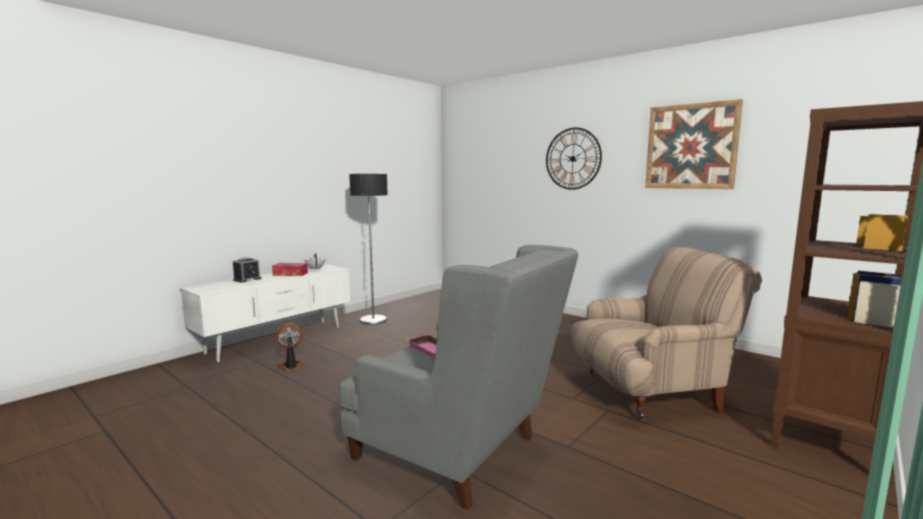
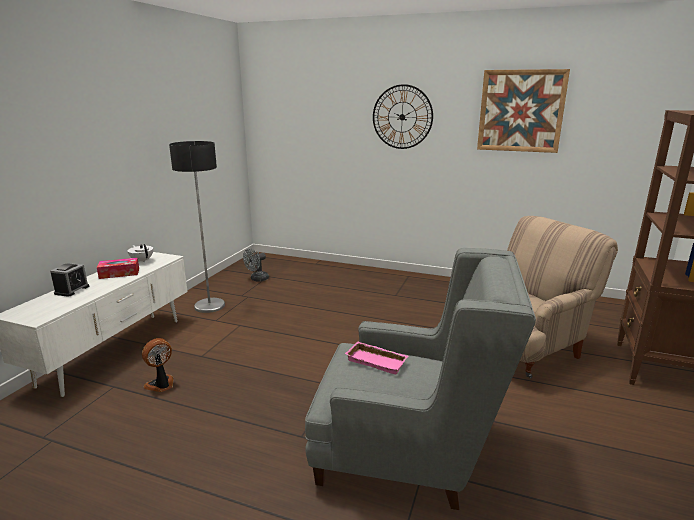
camera: 20 degrees left, 10 degrees up
none -> grey fan [243,248,269,282]

